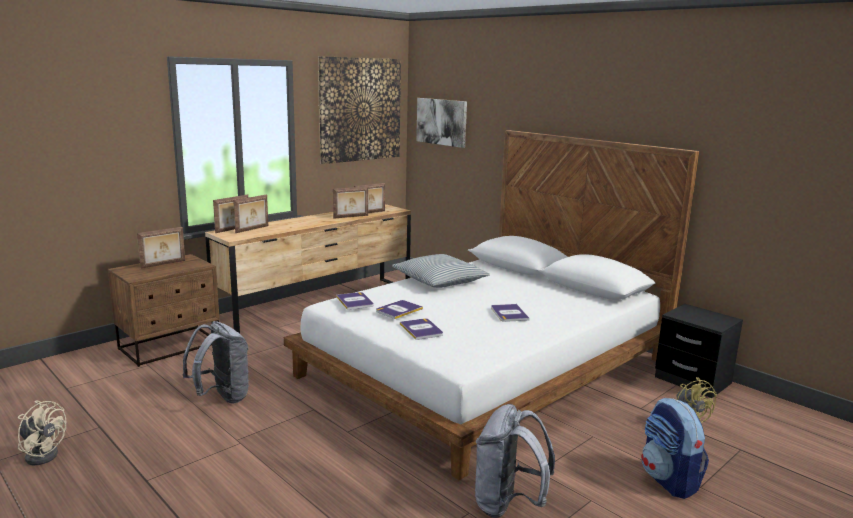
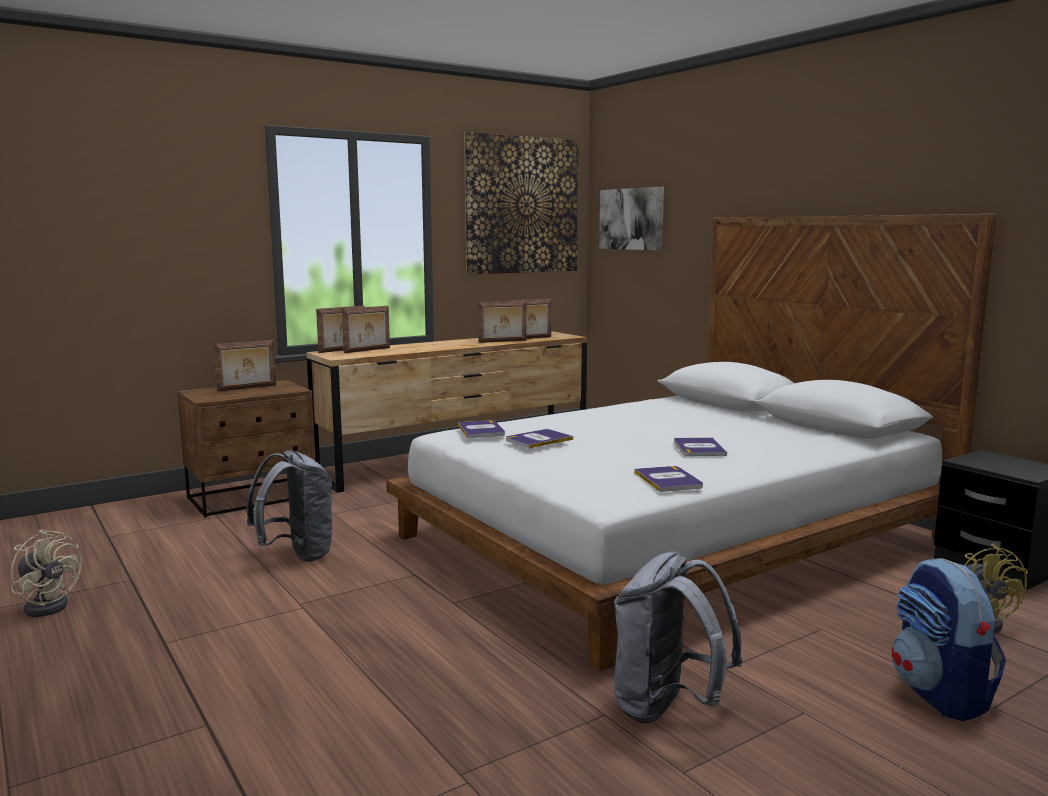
camera: 10 degrees right, 5 degrees down
pillow [392,254,490,288] -> none
book [400,318,443,340] -> book moved to [634,466,703,492]

